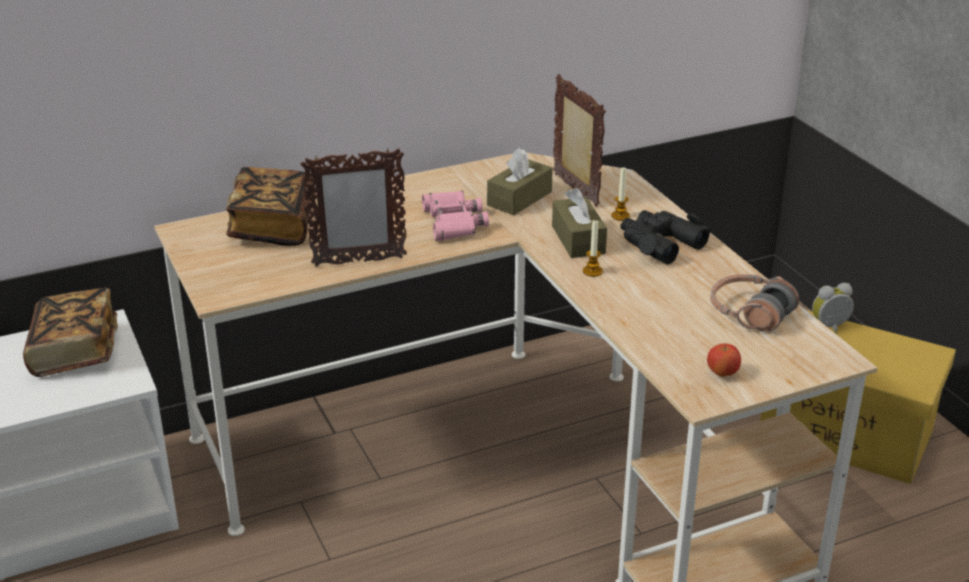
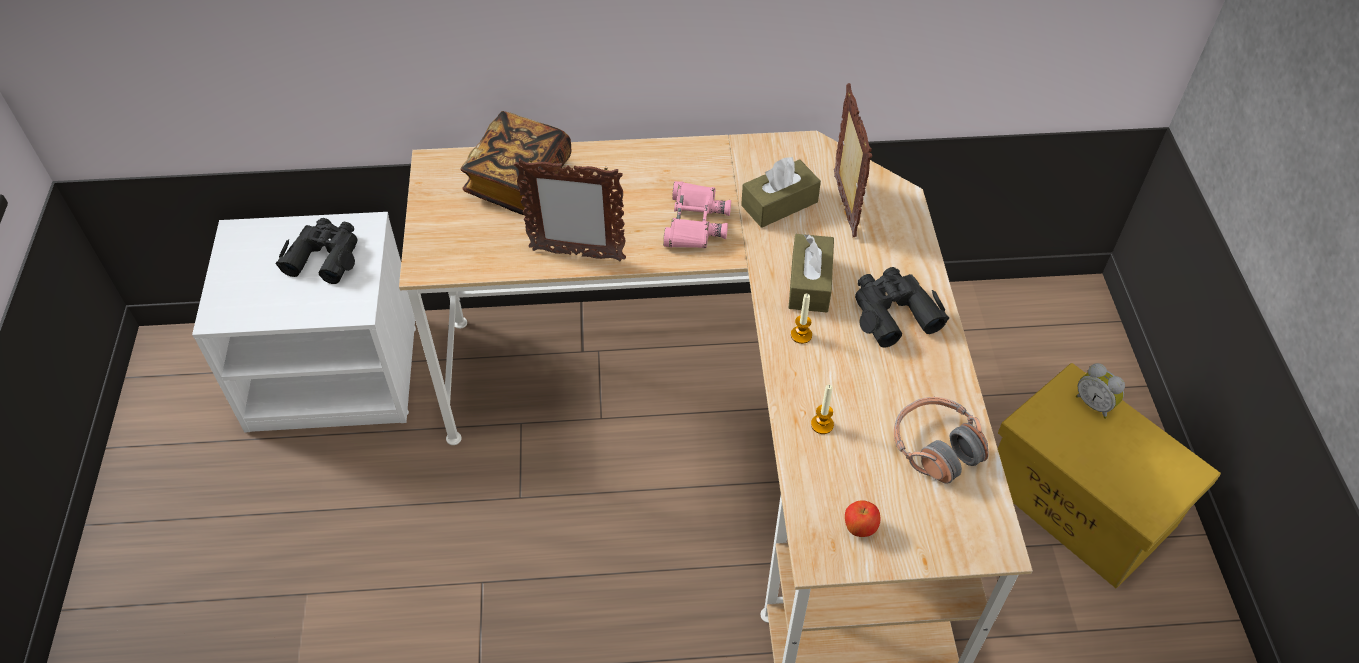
camera: 20 degrees right, 20 degrees up
book [23,288,118,377] -> black binoculars [276,218,357,284]
candle [611,167,630,221] -> candle moved to [811,384,834,434]
alarm clock [812,283,854,334] -> alarm clock turned 135 degrees counterclockwise [1076,363,1125,419]

